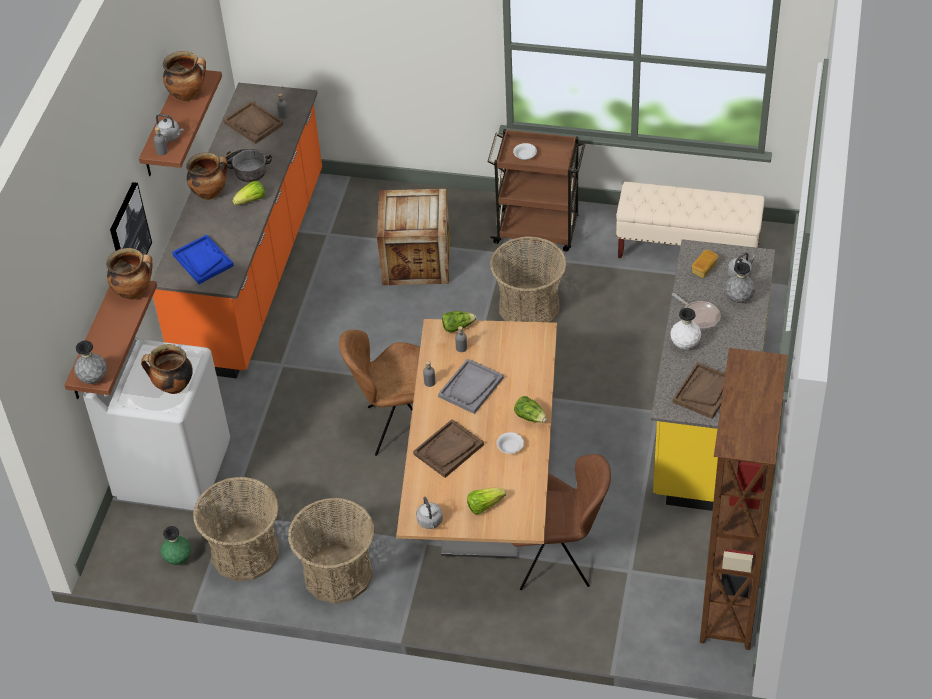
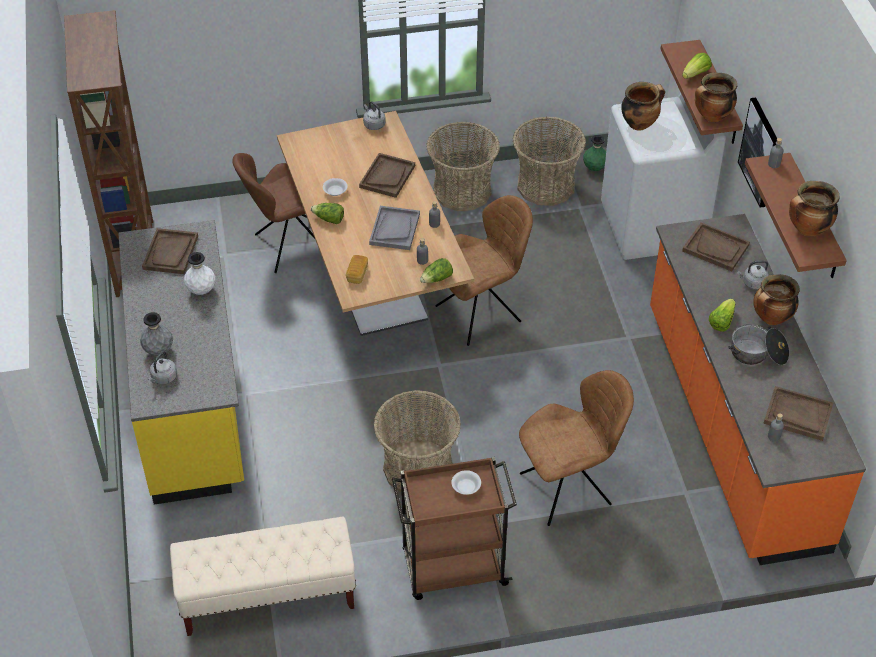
camera: 155 degrees right, 0 degrees up
grey vase [74,341,107,384] -> none
grey kettle [155,114,183,142] -> grey kettle moved to [737,260,769,290]
blue tray [172,235,234,284] -> brown tray [682,223,750,271]
crate [377,189,450,285] -> brown chair [519,370,634,526]
lettuce [467,488,506,514] -> lettuce moved to [682,53,712,79]
frying pan [672,293,721,330] -> none
bread [692,250,718,278] -> bread moved to [346,255,368,284]

